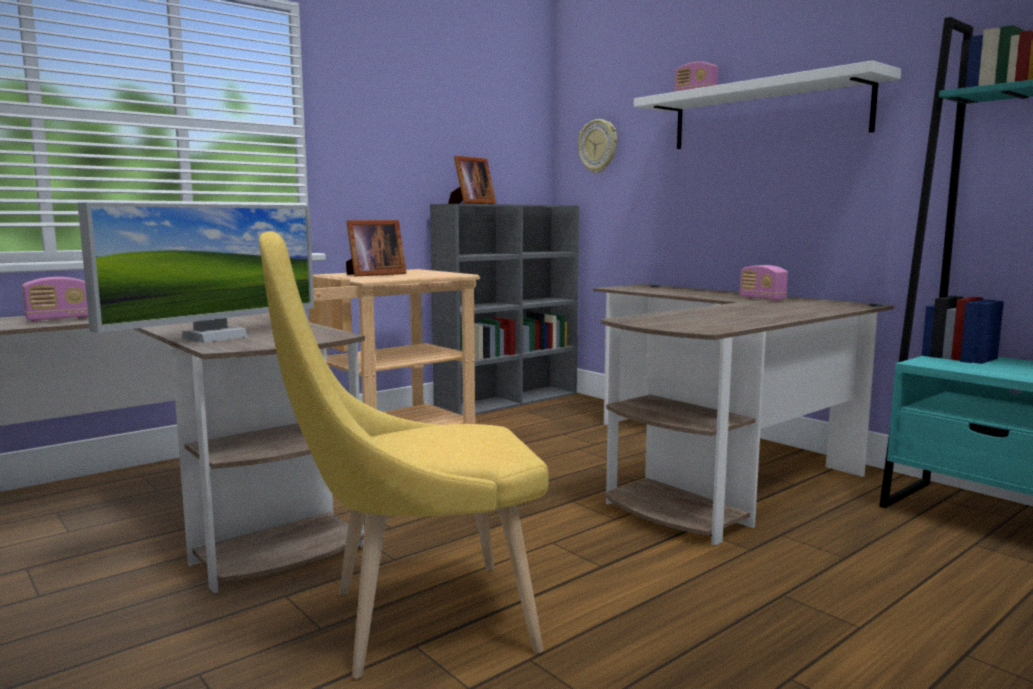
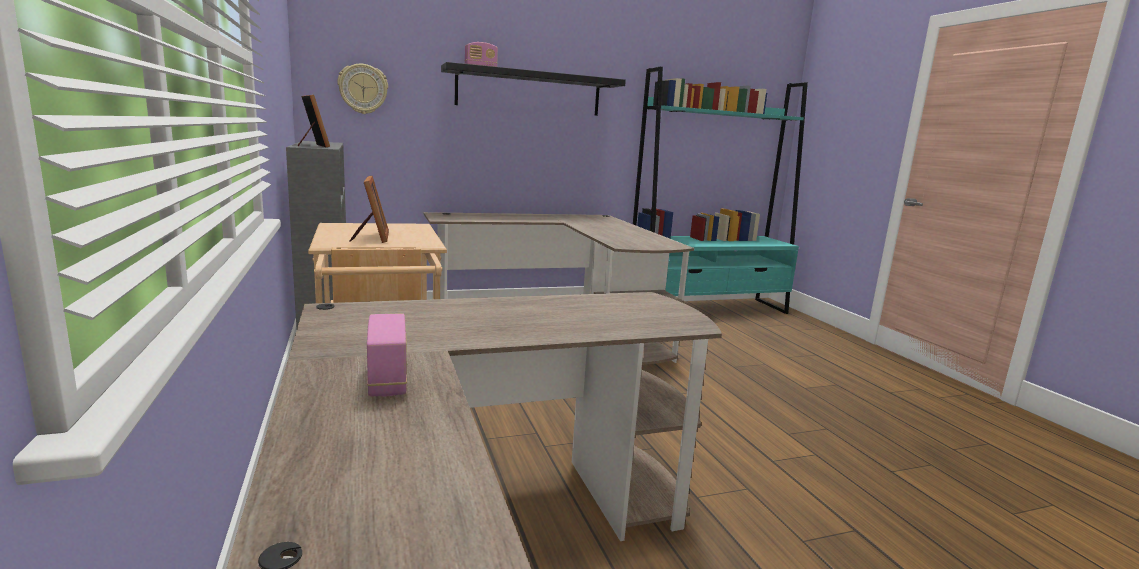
camera: 70 degrees left, 5 degrees up
monitor [78,202,314,343] -> none
yellow chair [259,231,549,678] -> none
white shelf [634,61,901,149] -> black shelf [441,62,626,116]
radio [740,265,788,301] -> none

